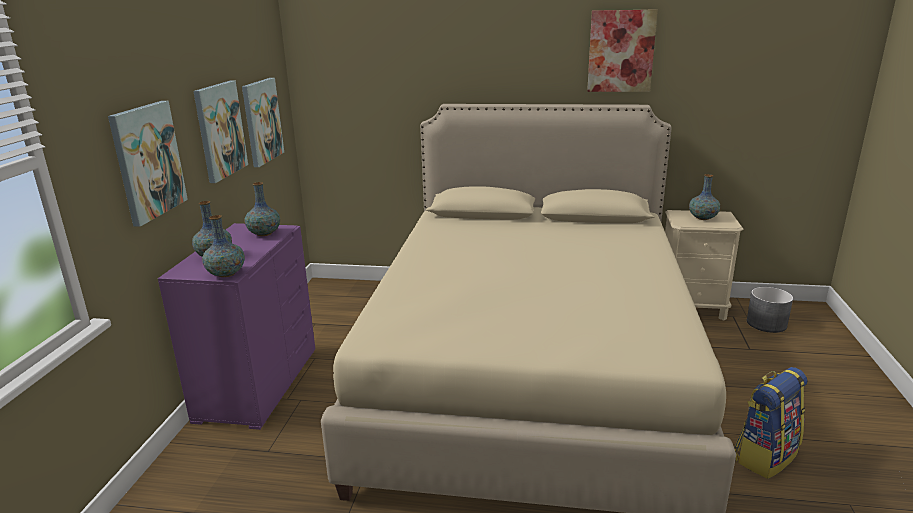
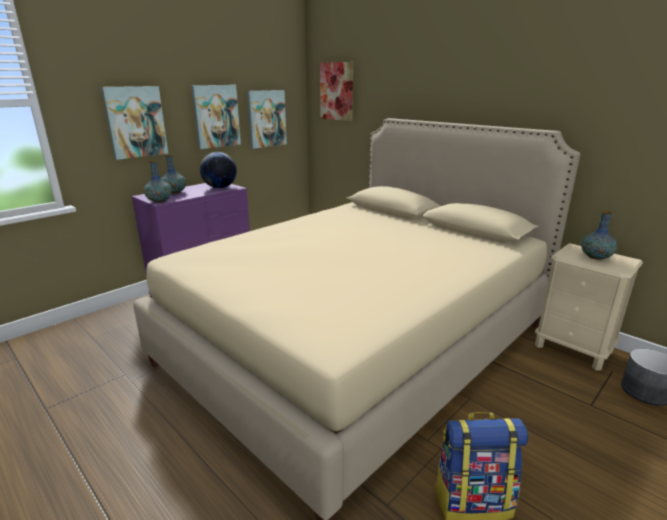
camera: 35 degrees right, 0 degrees up
vase [244,182,280,236] -> globe [200,152,237,188]
picture [587,9,658,92] -> picture moved to [320,62,353,121]

